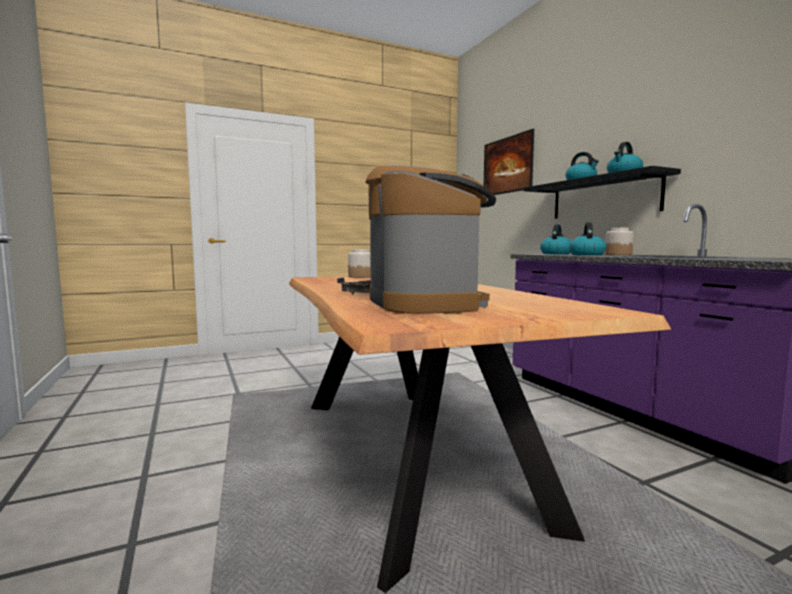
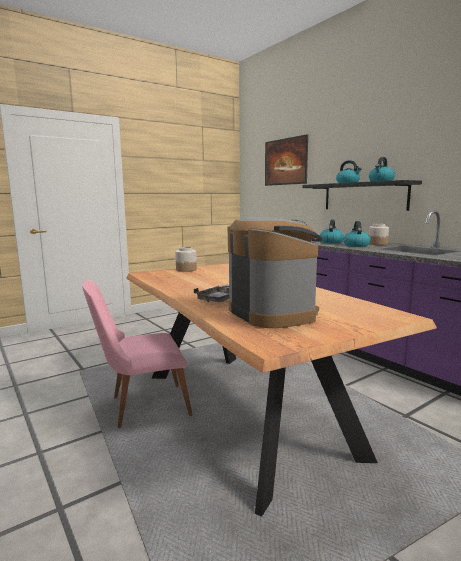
camera: 10 degrees left, 5 degrees up
none -> pink chair [82,280,192,428]

